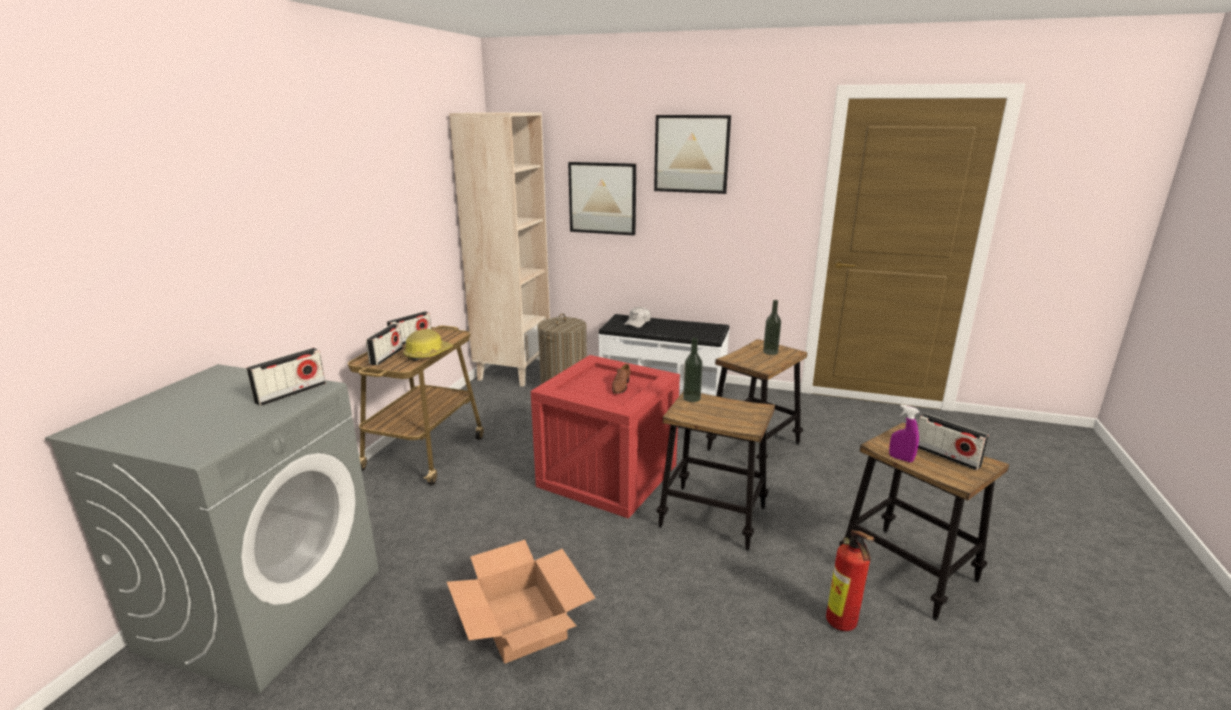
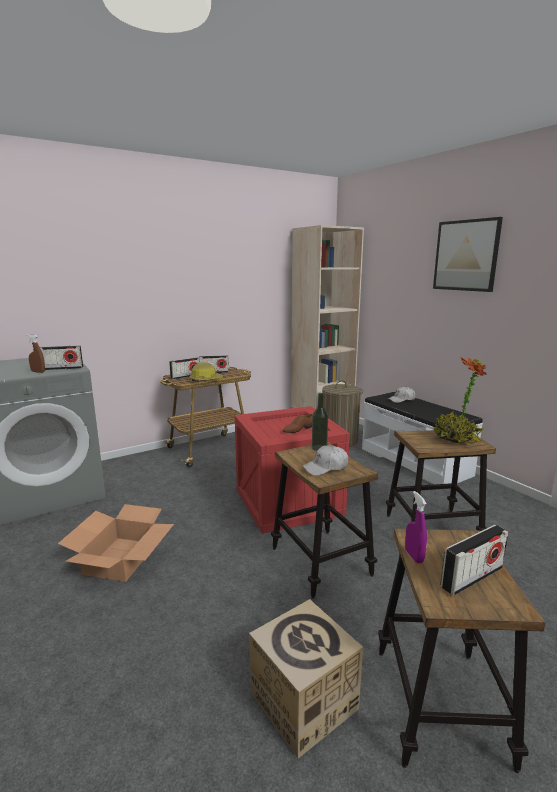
camera: 40 degrees right, 5 degrees down
picture [568,162,636,236] -> none
bottle [763,300,781,355] -> potted plant [434,358,487,444]
fire extinguisher [826,530,874,631] -> cardboard box [249,599,363,759]
radio [918,413,989,470] -> radio turned 120 degrees counterclockwise [440,525,508,596]
none -> brown spray bottle [27,334,45,373]
none -> white cap [302,445,349,476]

